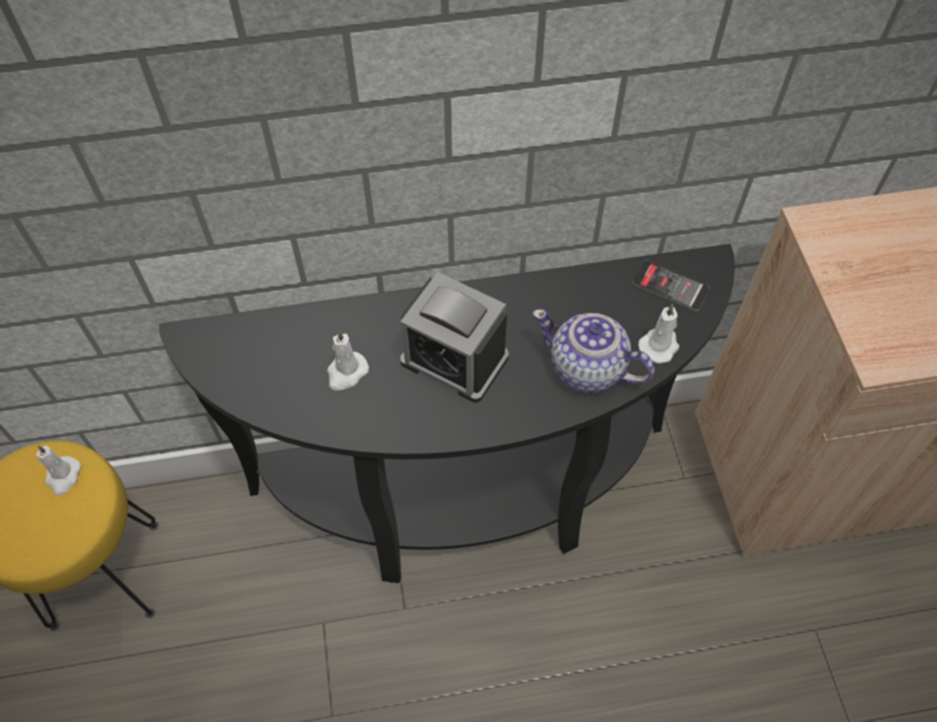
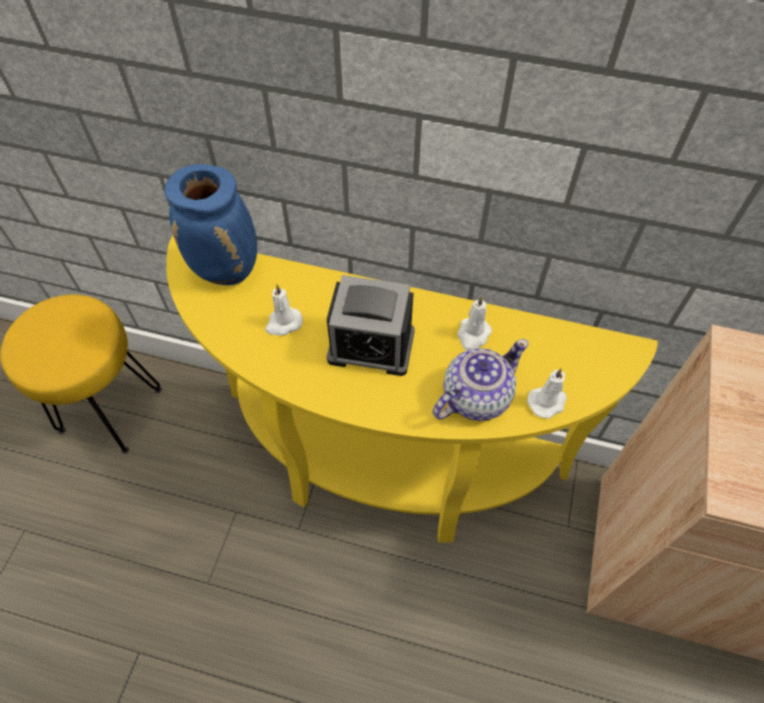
camera: 25 degrees right, 0 degrees up
white candle [36,445,81,496] -> white candle moved to [457,296,492,350]
black console table [159,244,735,583] -> yellow console table [166,236,658,543]
alarm clock [400,272,509,403] -> alarm clock turned 45 degrees counterclockwise [327,275,415,376]
teapot [532,309,655,393] -> teapot turned 90 degrees clockwise [432,339,529,421]
phone [632,260,710,312] -> none
none -> blue vase [165,164,257,285]

